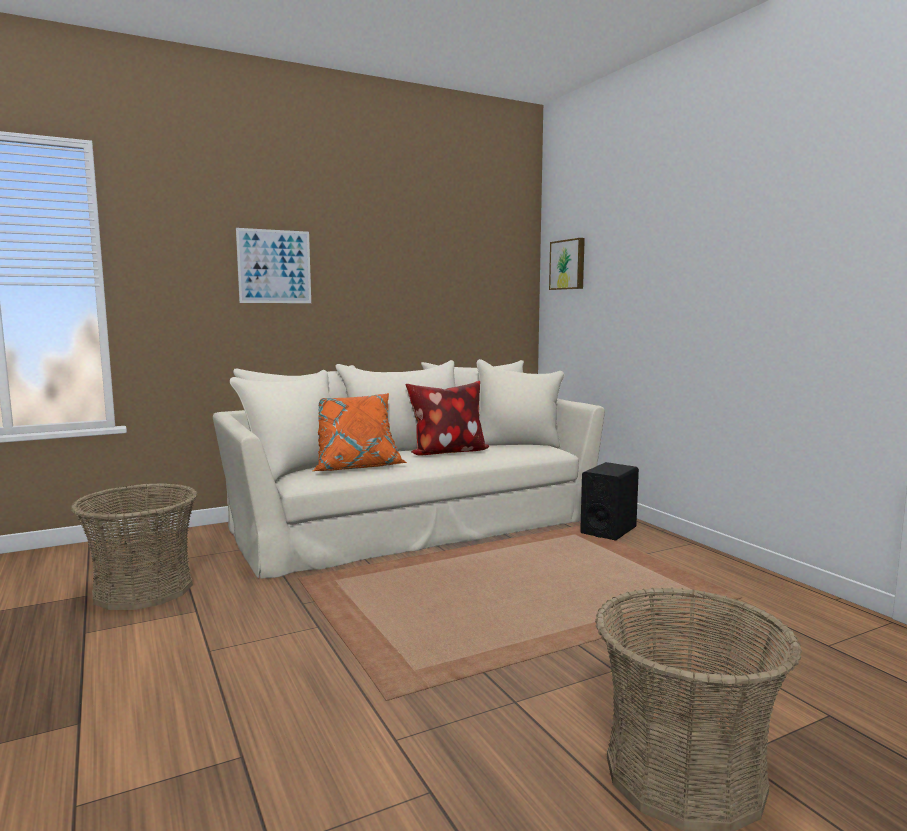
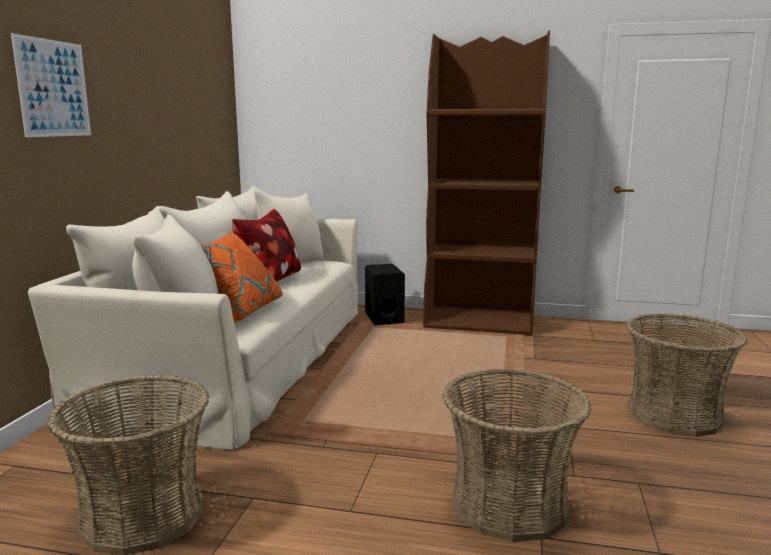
camera: 50 degrees left, 5 degrees up
picture [549,238,585,290] -> none
none -> brown bookcase [423,30,550,336]
none -> basket [442,368,592,542]

